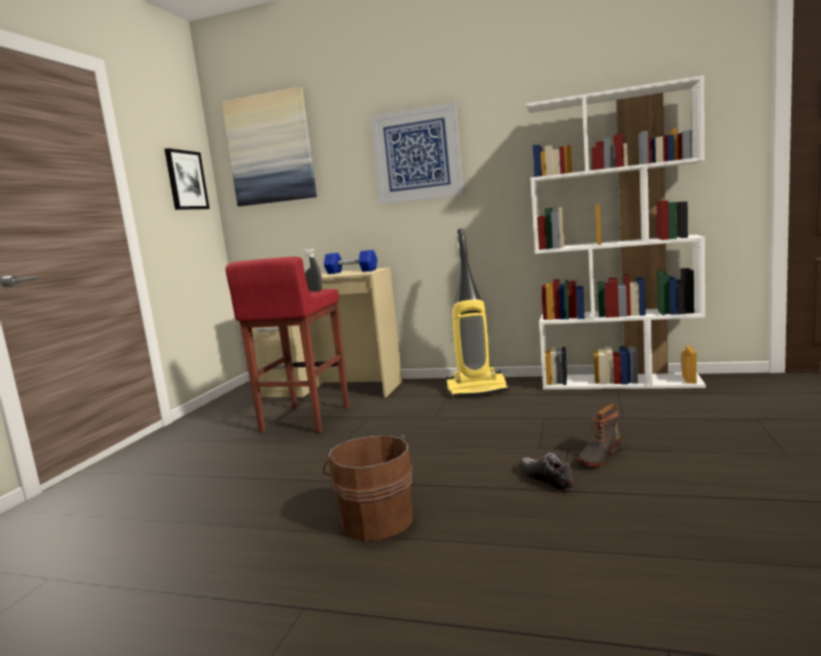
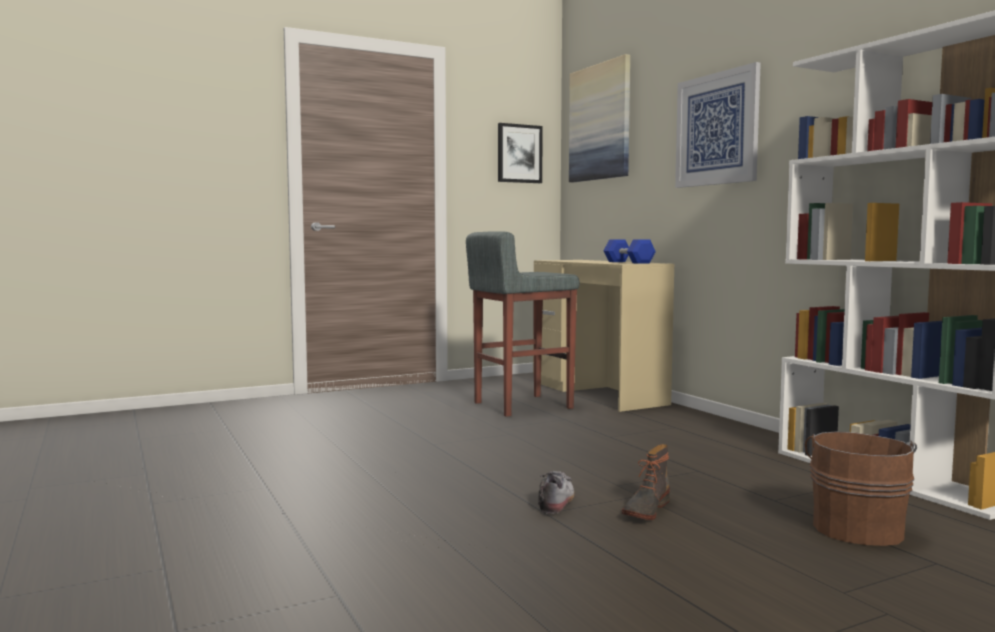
camera: 45 degrees right, 5 degrees down
red stool [225,257,349,433] -> grey stool [466,231,580,417]
grey spray bottle [303,249,322,291] -> none
brown bucket [323,435,413,541] -> brown bucket moved to [805,432,917,546]
vacuum cleaner [446,229,509,398] -> none
boot [576,404,621,467] -> boot turned 60 degrees counterclockwise [622,444,670,520]

